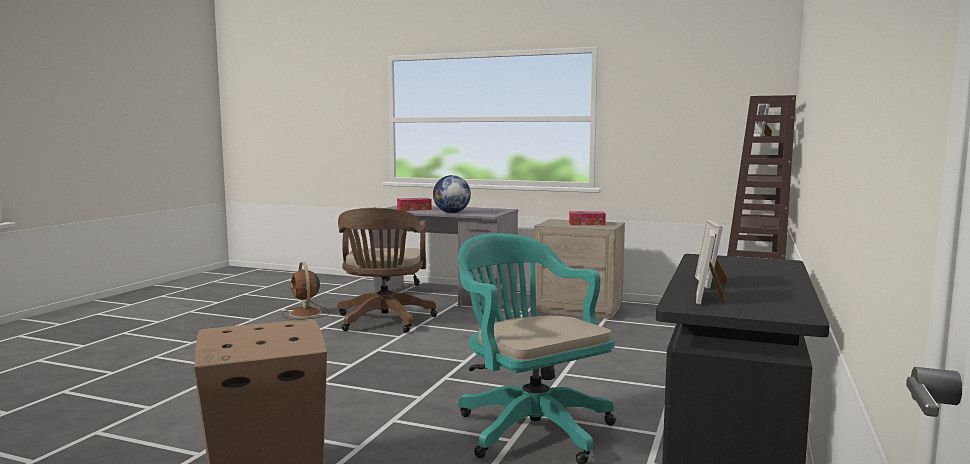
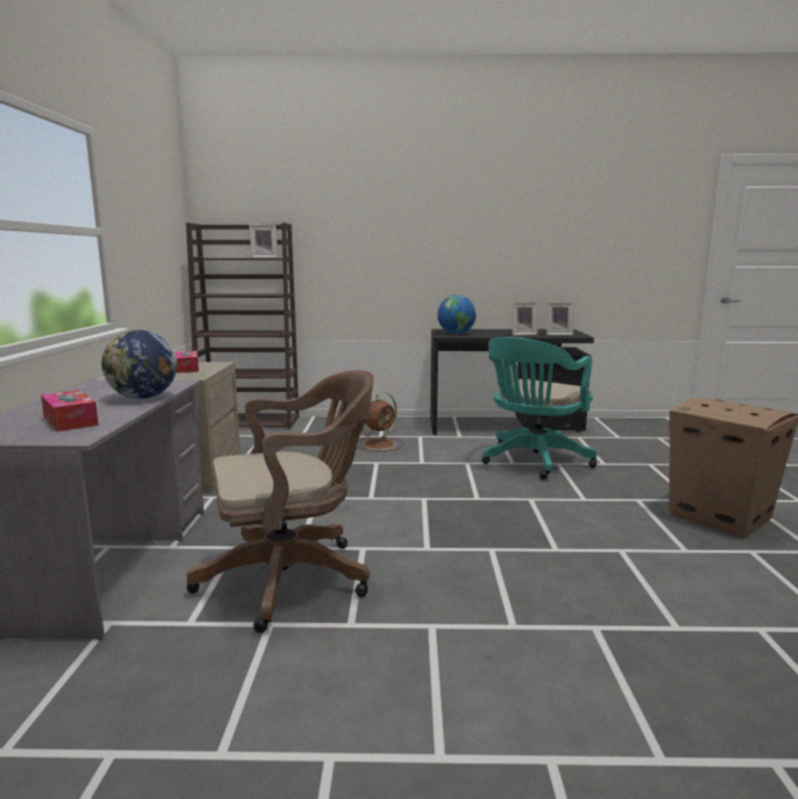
camera: 110 degrees left, 5 degrees up
brown fan [282,262,330,320] -> brown fan moved to [356,392,404,452]
none -> globe [437,295,476,334]

